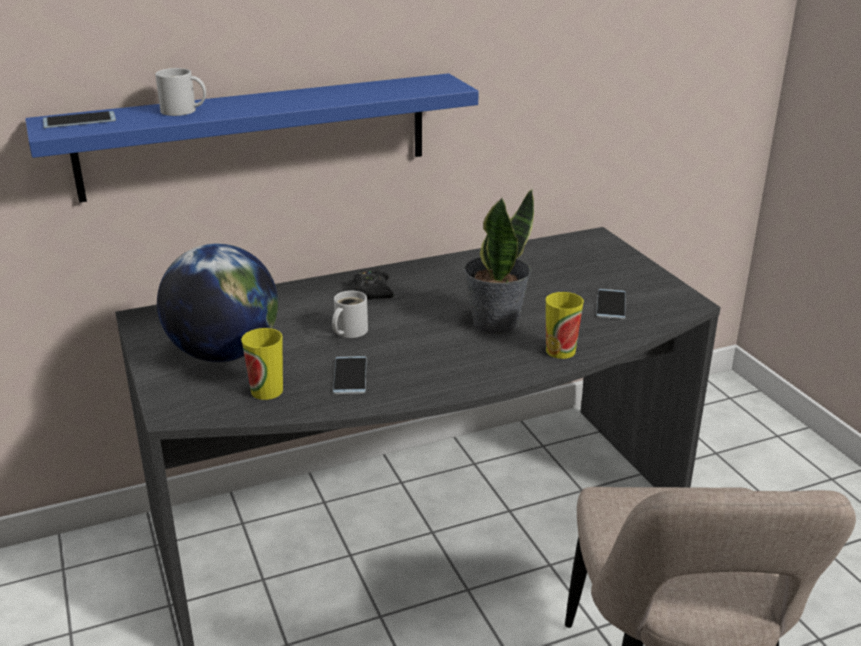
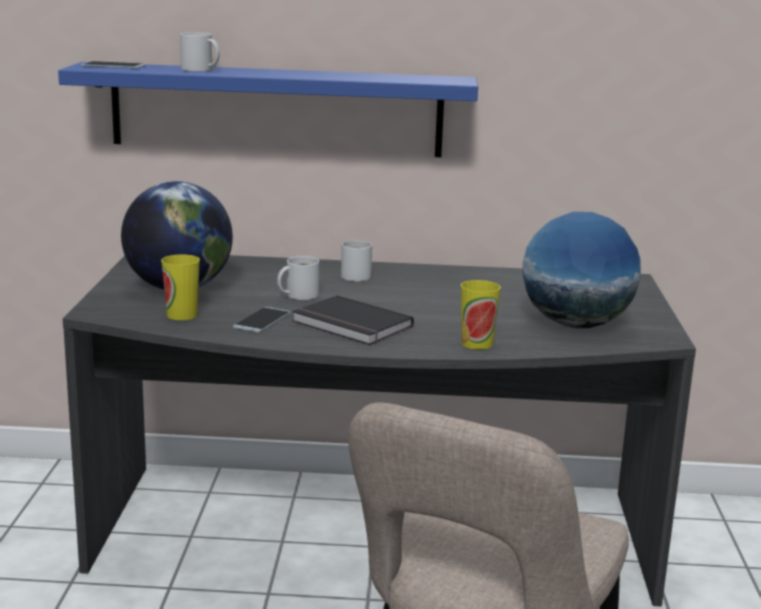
camera: 25 degrees right, 10 degrees down
black game controller [354,270,394,300] -> white mug [341,240,372,282]
potted plant [464,188,534,334] -> none
phone [596,289,626,319] -> globe [523,212,641,329]
none -> black book [292,295,414,345]

